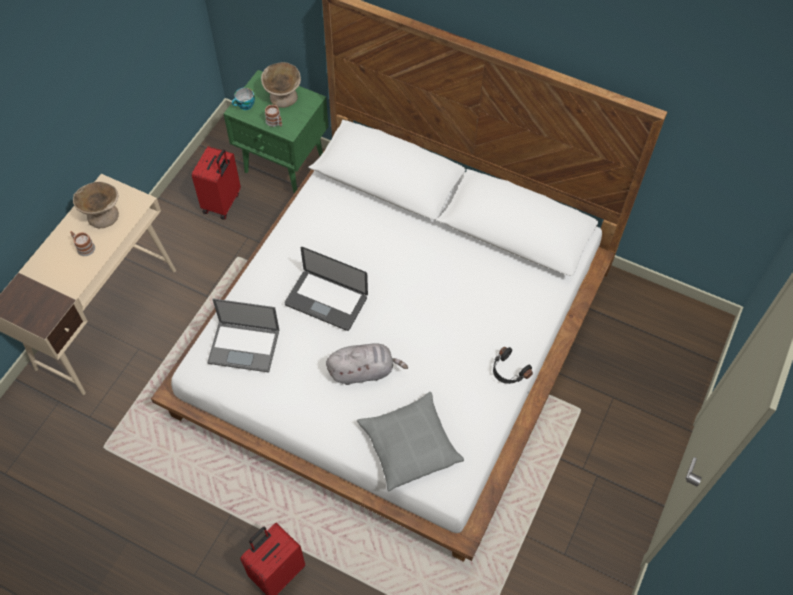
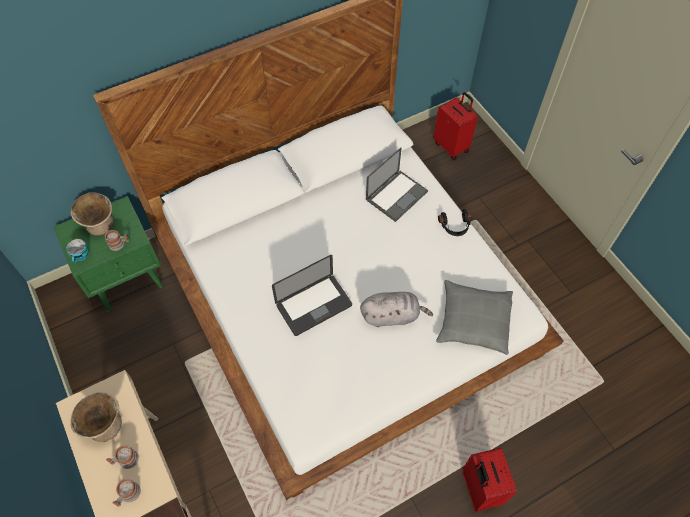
camera: 55 degrees left, 0 degrees up
red suitcase [192,146,241,220] -> red suitcase moved to [434,92,478,161]
laptop [207,299,280,373] -> laptop moved to [366,147,428,222]
grey plush toy [326,344,408,385] -> grey plush toy turned 60 degrees clockwise [360,292,433,327]
none -> mug [112,479,141,507]

